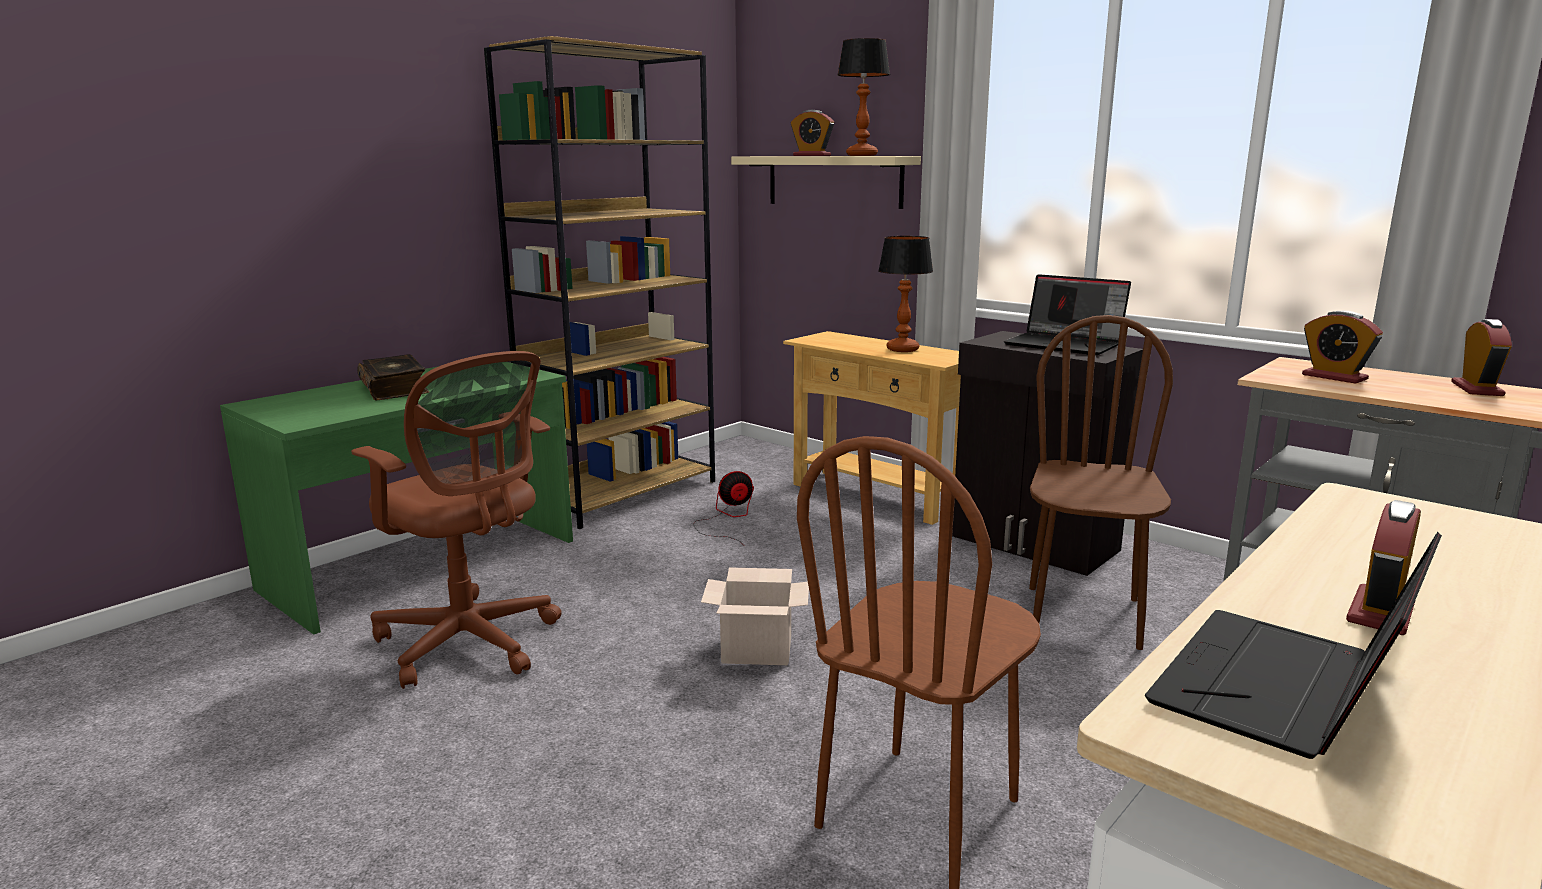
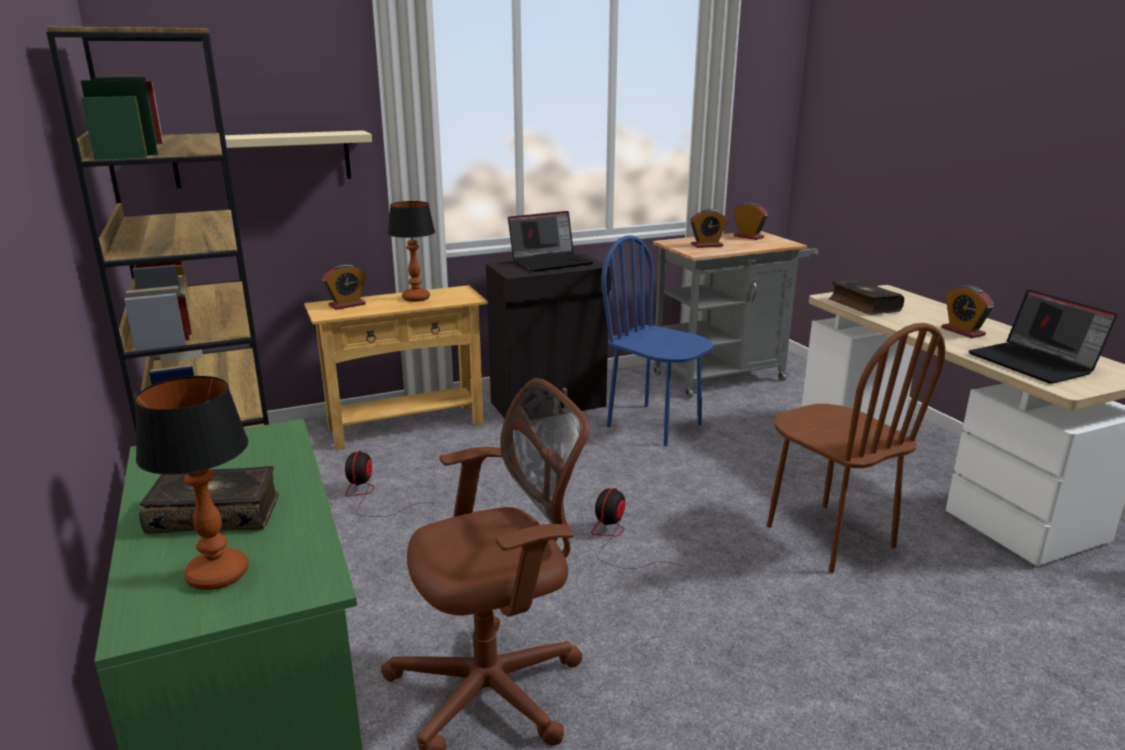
camera: 65 degrees left, 5 degrees up
cardboard box [701,567,809,665] -> fan [591,488,683,569]
alarm clock [791,110,834,156] -> alarm clock moved to [322,264,366,310]
table lamp [837,38,890,156] -> table lamp moved to [134,376,249,590]
brown chair [1029,315,1173,650] -> blue chair [601,235,713,446]
none -> book [829,280,904,315]

